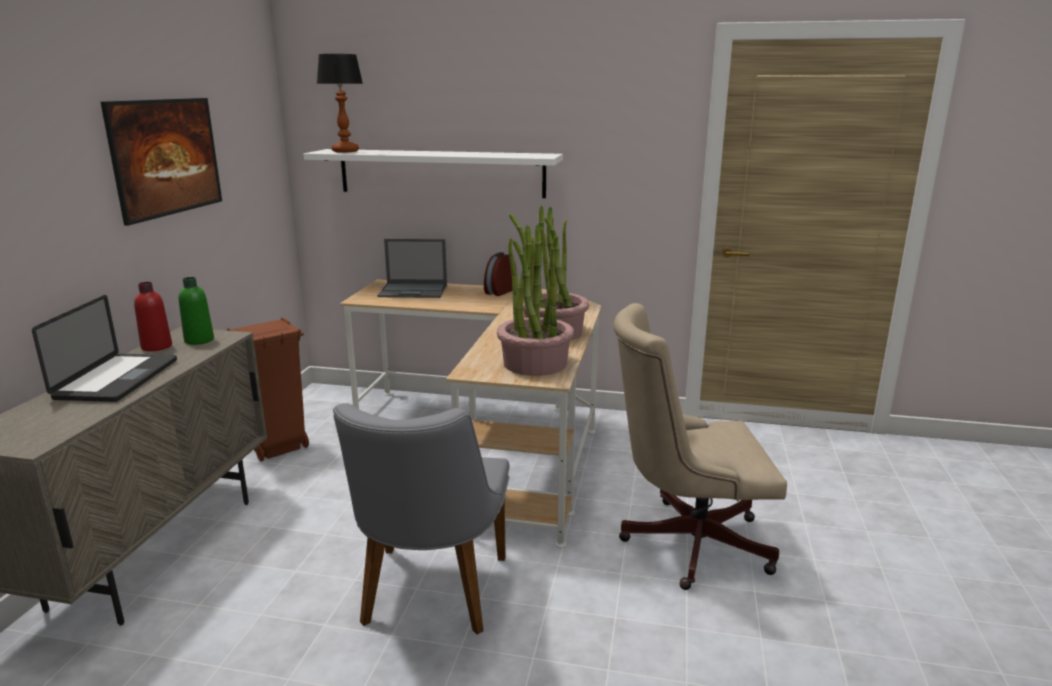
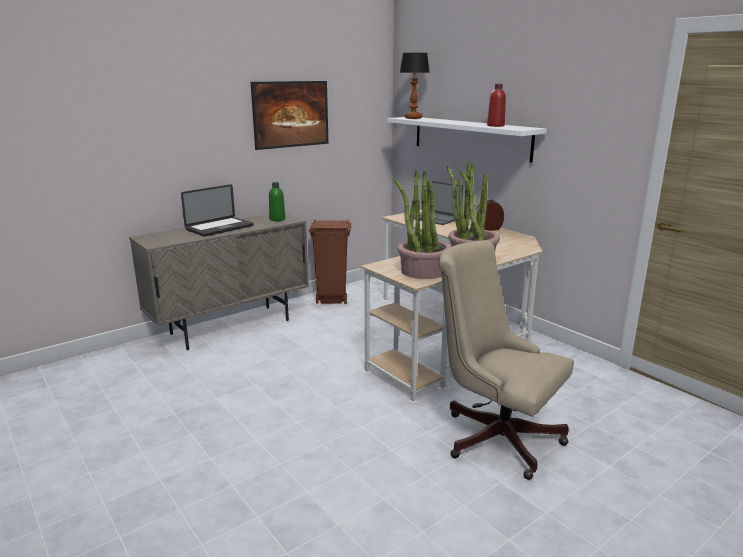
camera: 40 degrees right, 0 degrees up
red bottle [134,282,172,351] -> red bottle moved to [487,84,506,127]
grey chair [333,403,510,635] -> none

